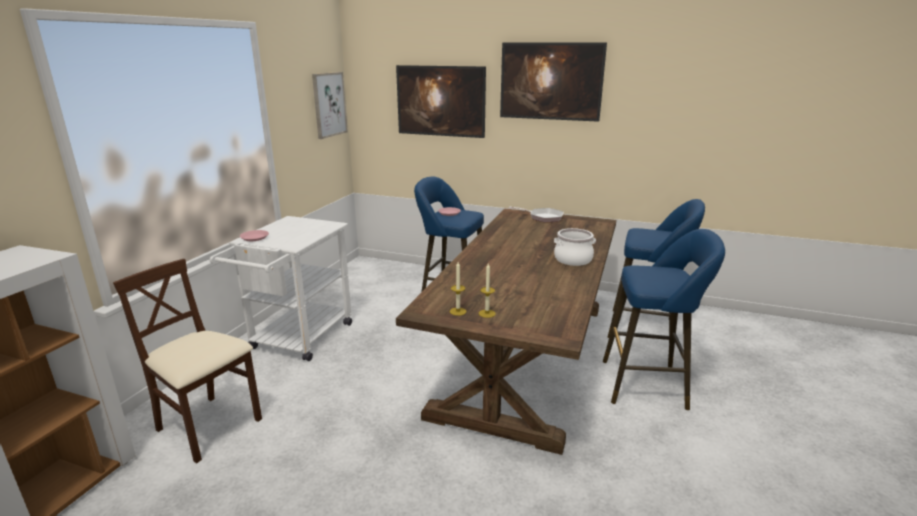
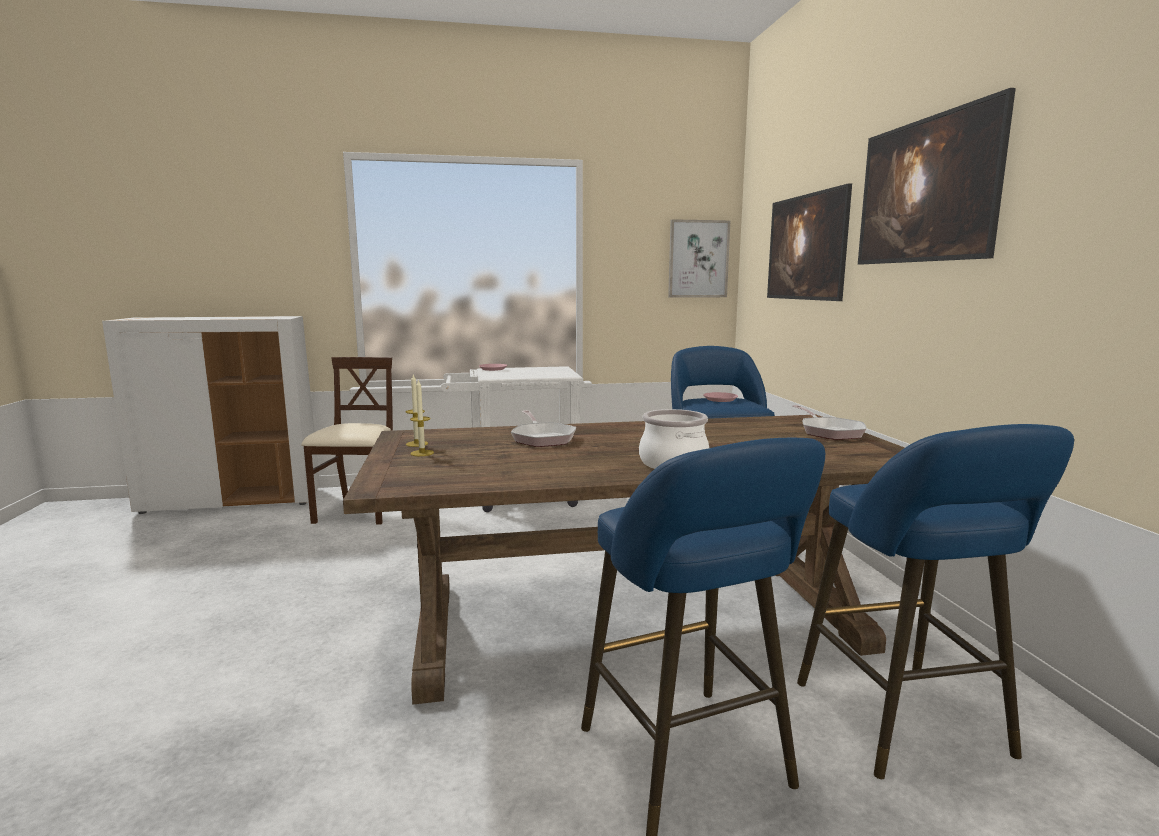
camera: 60 degrees right, 10 degrees down
none -> frying pan [511,410,576,447]

